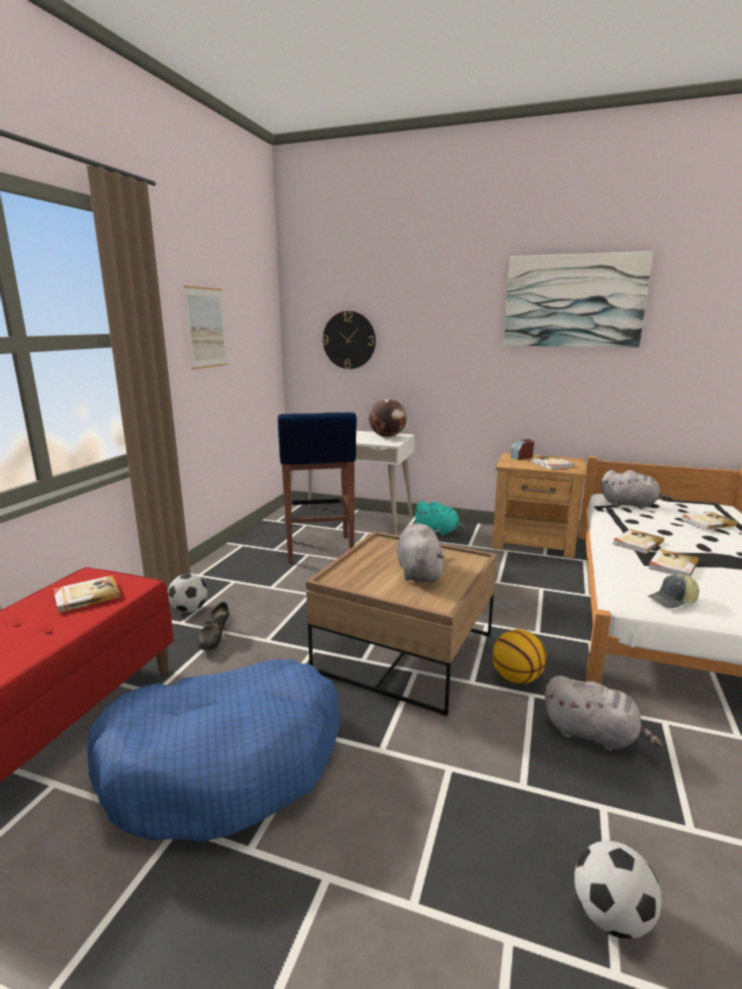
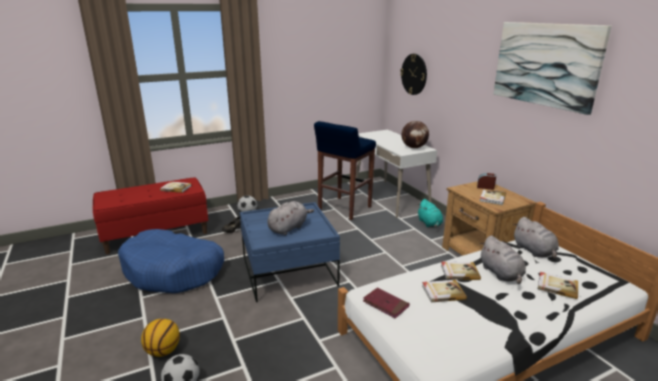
camera: 45 degrees right, 5 degrees up
picture [184,286,228,369] -> none
brown coffee table [306,531,497,716] -> blue coffee table [240,202,340,302]
basketball [493,629,546,684] -> basketball moved to [141,319,180,357]
grey plush toy [545,676,663,751] -> grey plush toy moved to [479,236,526,284]
cap [647,575,699,608] -> red book [363,287,410,318]

